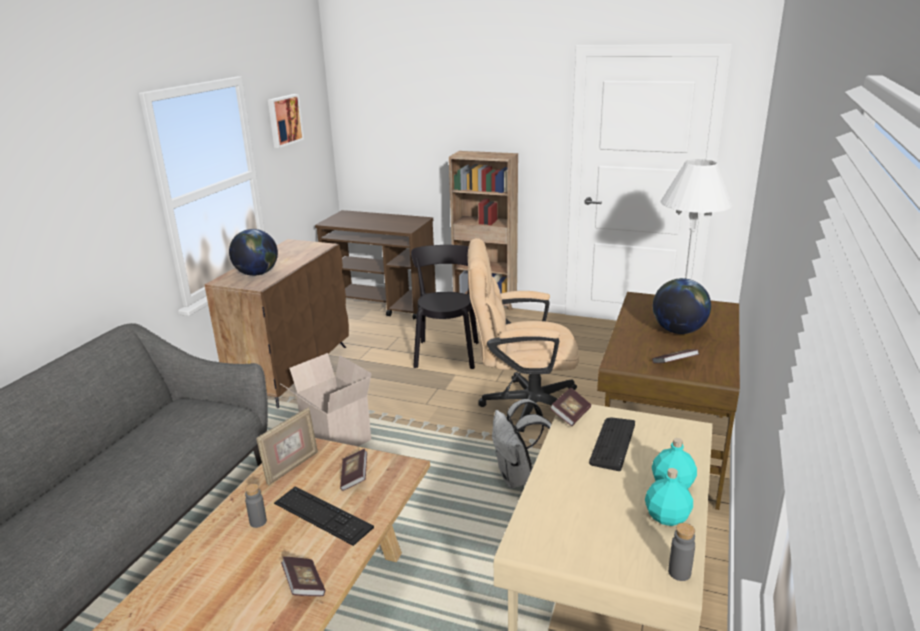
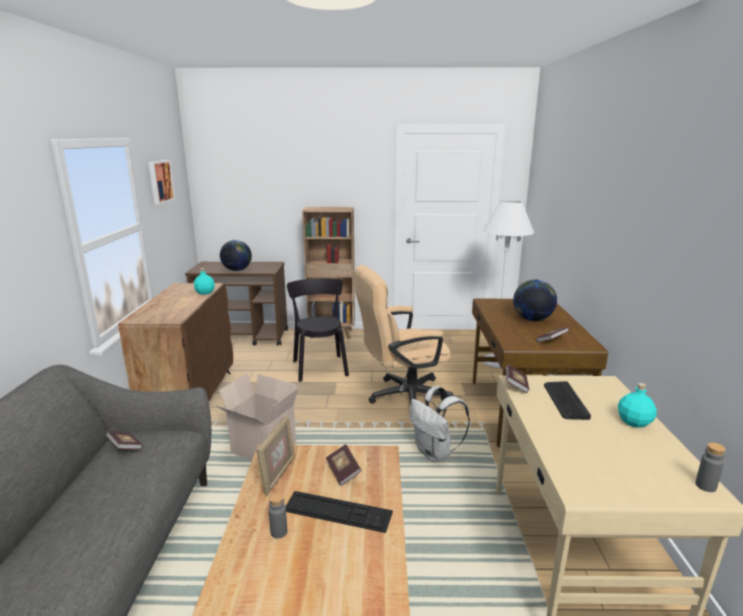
camera: 20 degrees left, 5 degrees down
globe [229,229,278,276] -> globe moved to [220,240,252,271]
book [281,556,325,596] -> book moved to [106,431,143,449]
turquoise bottle [645,468,693,526] -> turquoise bottle moved to [194,268,215,295]

